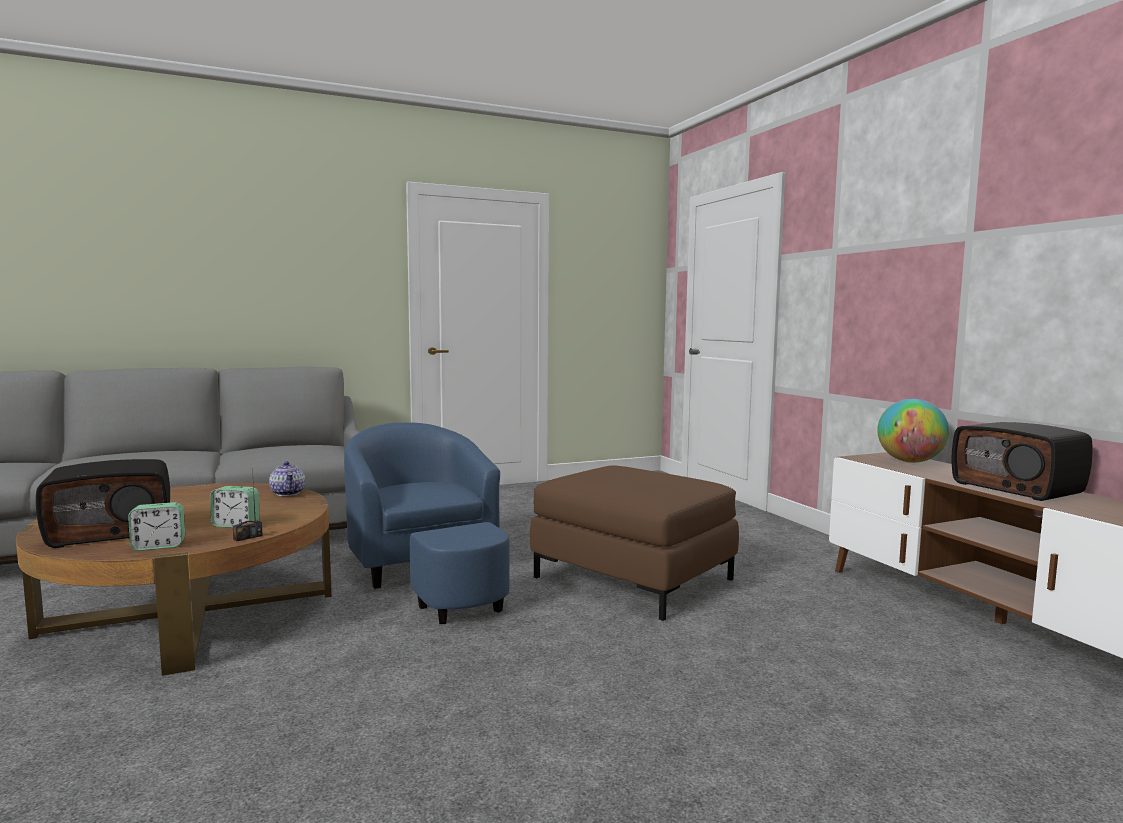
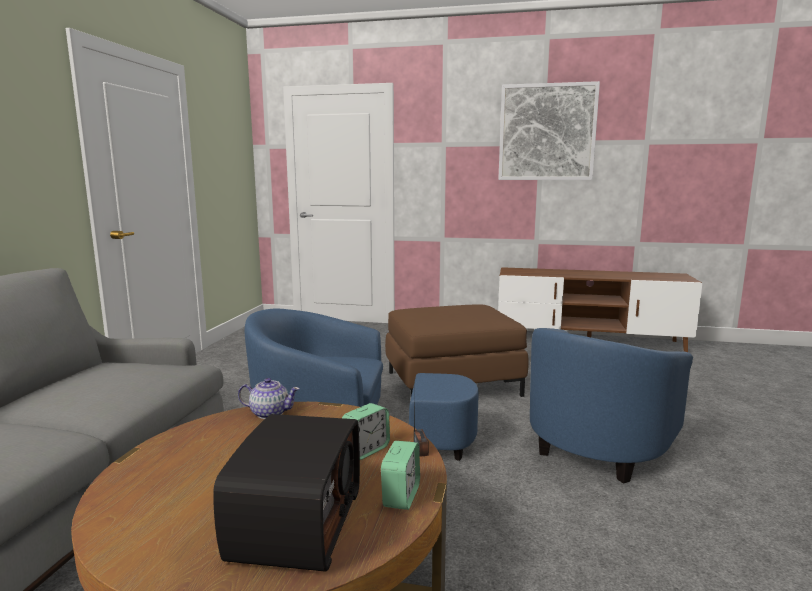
camera: 55 degrees left, 5 degrees up
globe [877,399,949,463] -> none
radio [952,422,1092,501] -> none
none -> picture [498,81,600,180]
none -> blue armchair [530,328,693,483]

